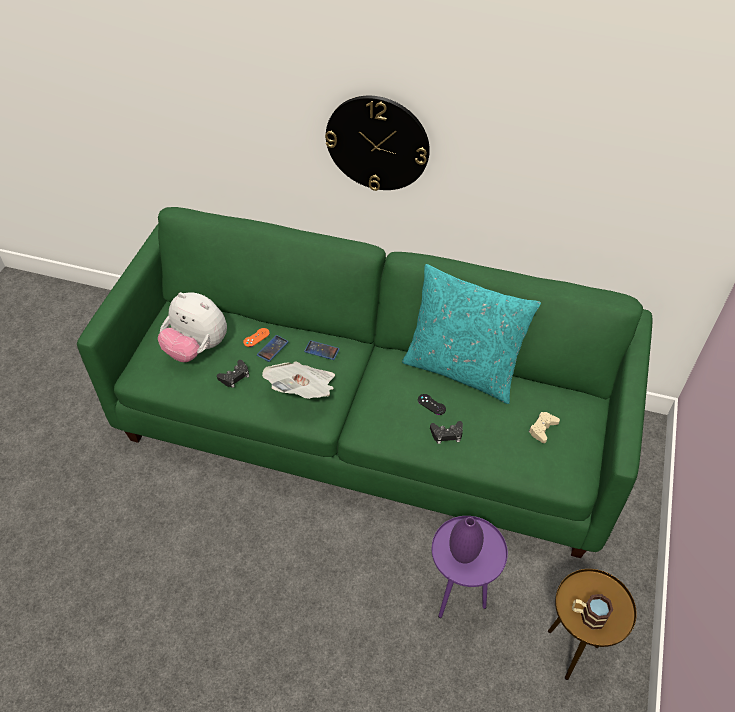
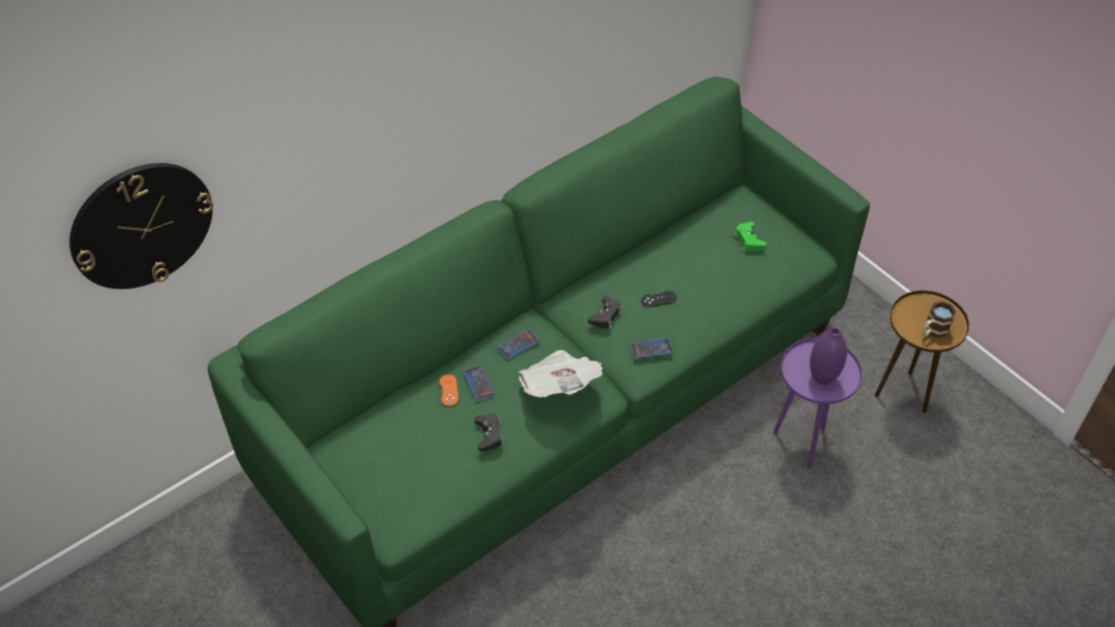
camera: 55 degrees left, 0 degrees up
plush toy [158,292,227,362] -> none
wall clock [325,96,430,191] -> wall clock moved to [69,163,213,289]
turquoise pillow [402,264,541,404] -> none
black game controller [430,421,463,444] -> black game controller moved to [588,295,622,329]
beige game controller [529,412,560,443] -> green game controller [734,221,767,252]
none -> phone [630,338,674,359]

